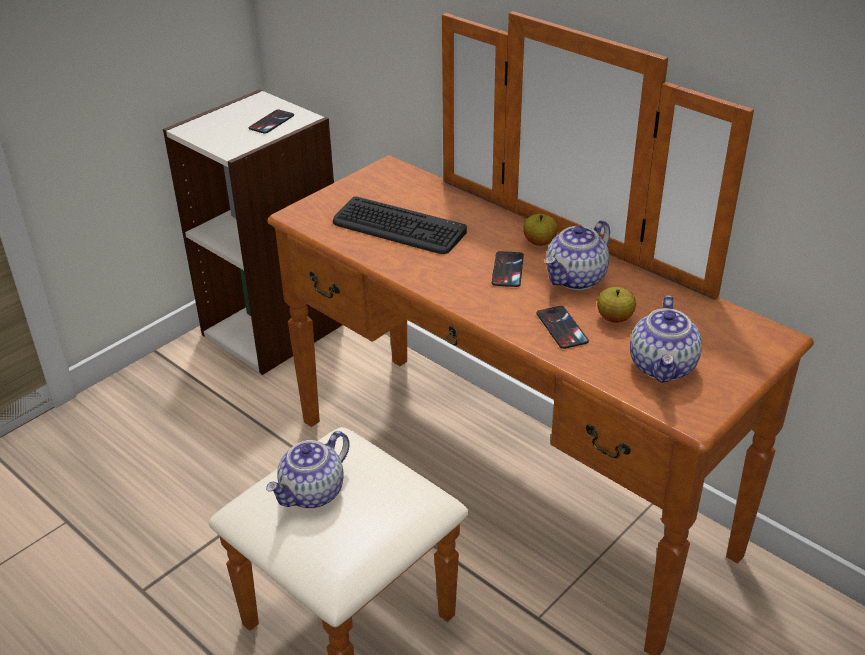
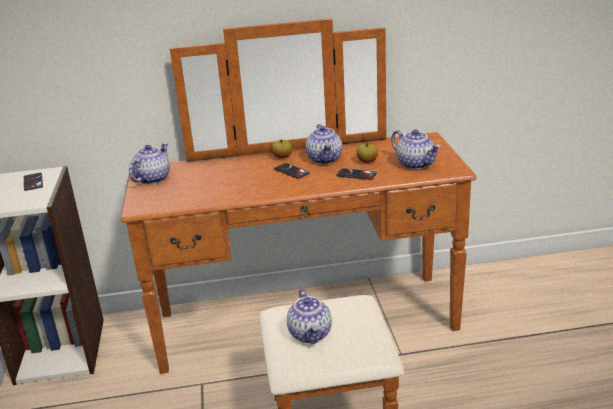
camera: 50 degrees left, 10 degrees down
keyboard [333,196,467,254] -> none
none -> teapot [129,143,170,184]

